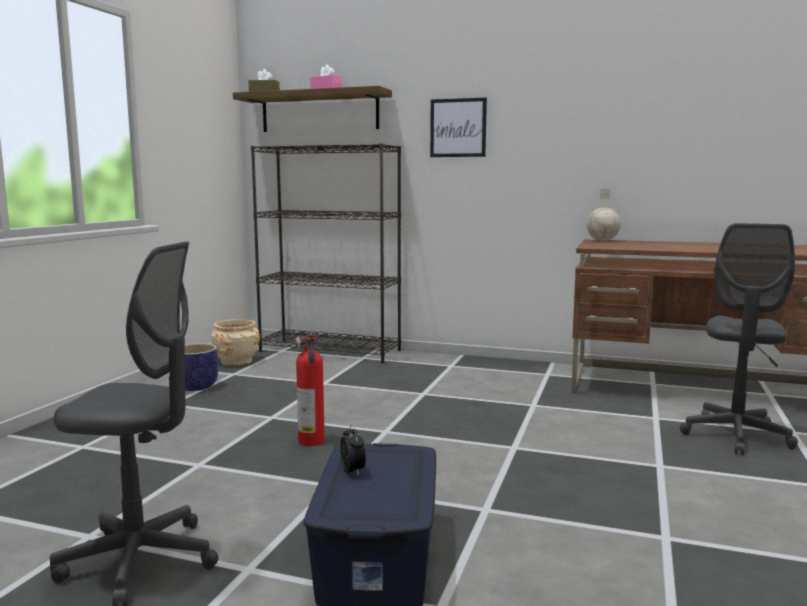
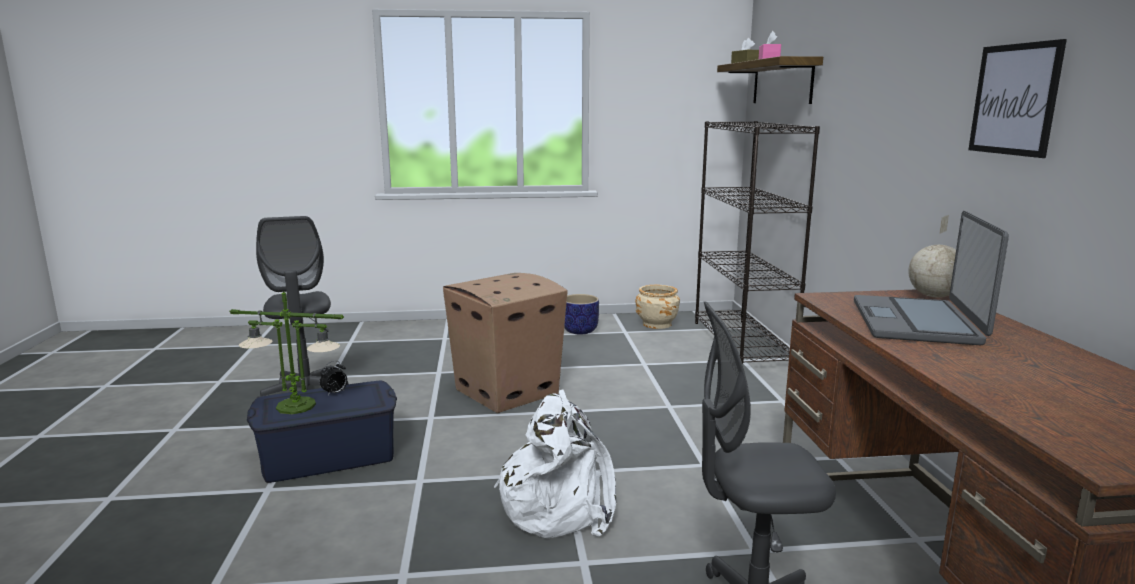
camera: 65 degrees right, 5 degrees up
fire extinguisher [295,332,325,446] -> cardboard box [443,273,568,413]
picture [430,98,487,157] -> picture moved to [968,39,1067,158]
none -> table lamp [230,291,344,414]
none -> white backpack [494,390,616,538]
none -> laptop [854,211,1009,345]

